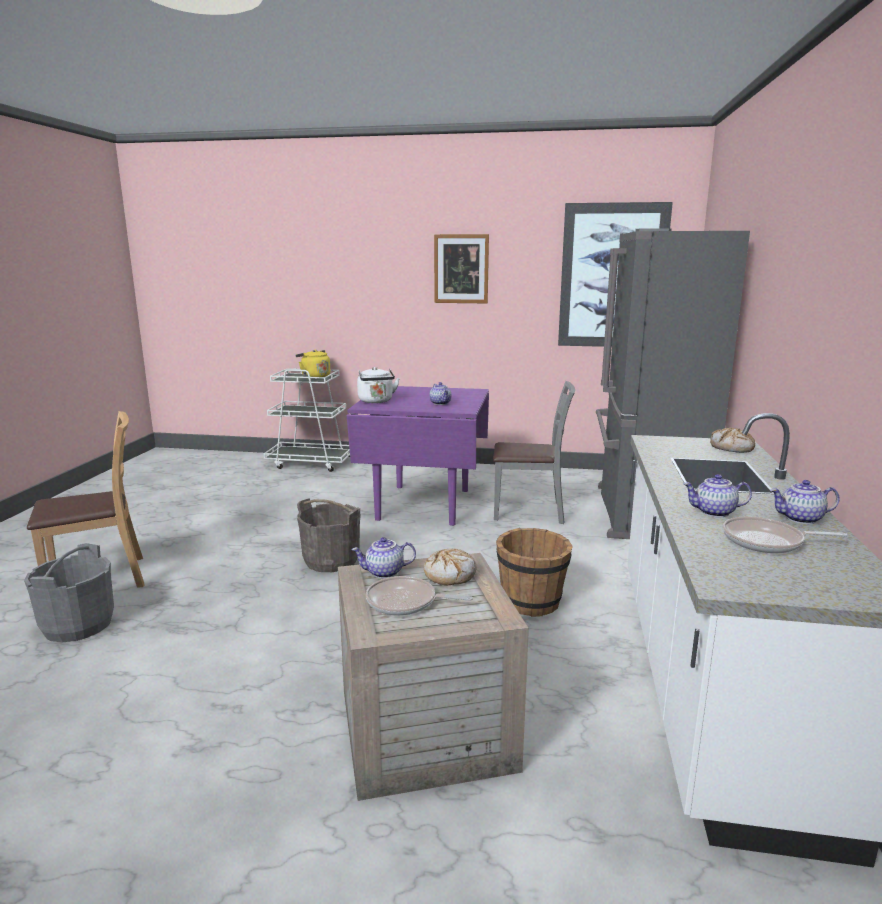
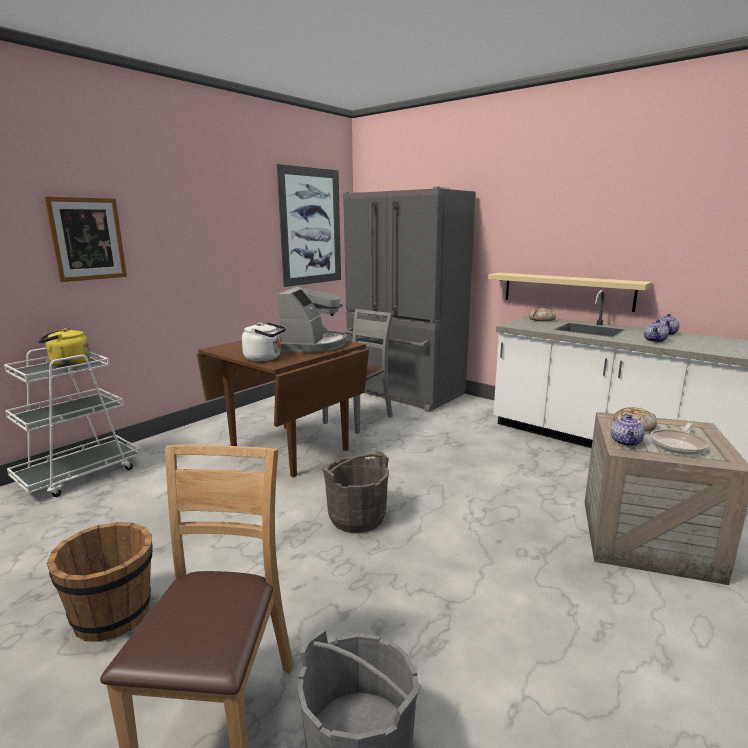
camera: 60 degrees left, 0 degrees up
purple dining table [347,386,489,526] -> brown dining table [197,334,369,477]
teapot [430,382,451,405] -> coffee machine [278,287,346,353]
picture [434,234,489,303] -> picture moved to [44,196,127,282]
brown bucket [496,528,573,617] -> brown bucket moved to [46,522,153,642]
frying pan [723,517,848,553] -> none
none -> beige shelf [488,273,652,312]

